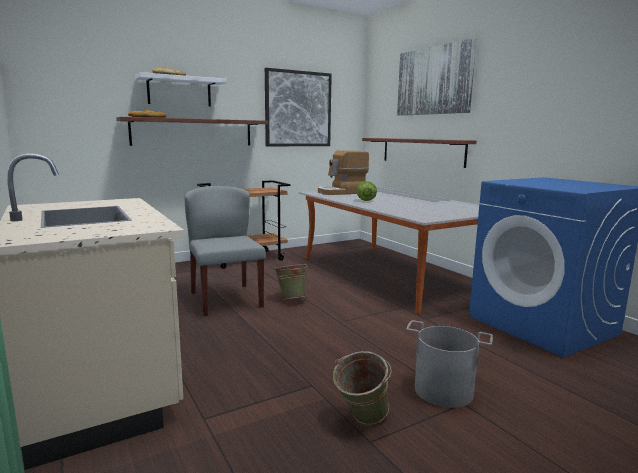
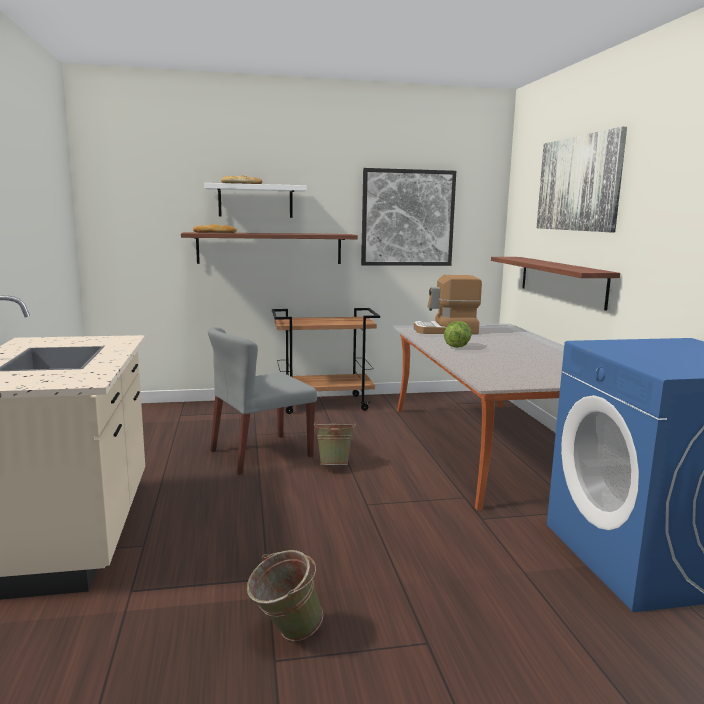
camera: 20 degrees right, 0 degrees up
grey chair [184,186,266,316] -> grey chair turned 120 degrees counterclockwise [208,327,317,475]
grey bucket [406,320,493,408] -> none

